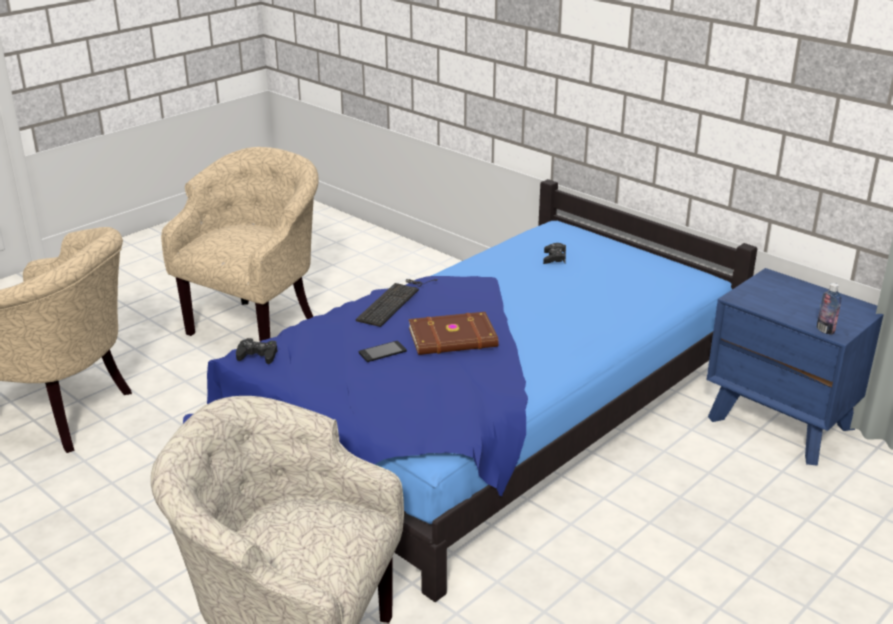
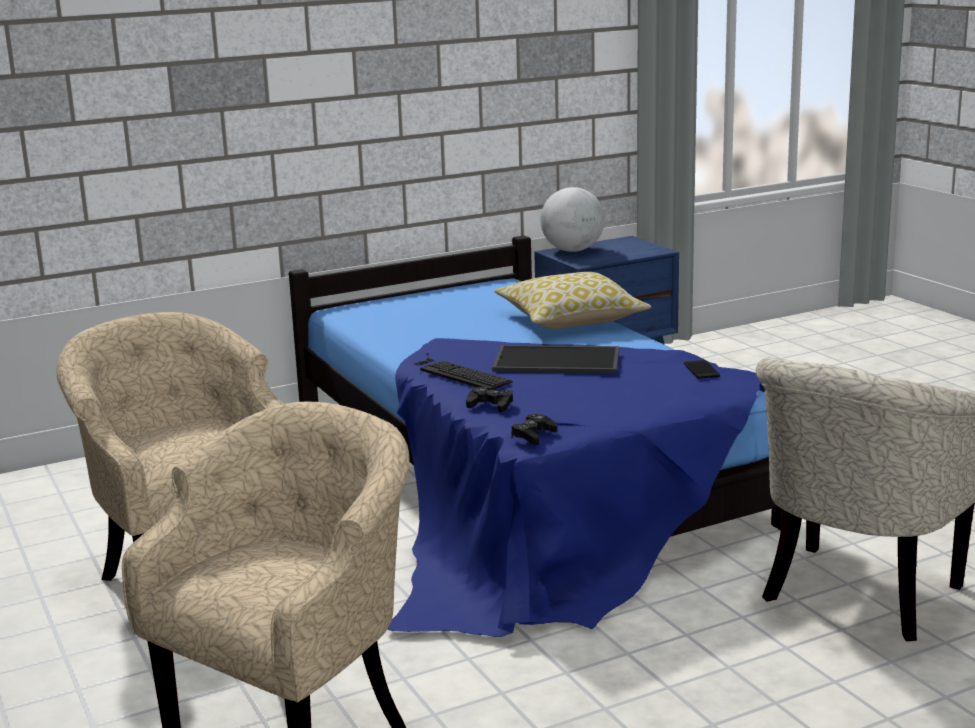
camera: 70 degrees left, 10 degrees down
phone [359,341,407,362] -> phone moved to [684,360,720,379]
brown book [409,312,499,355] -> tray [492,345,619,374]
black game controller [543,243,566,264] -> black game controller moved to [466,387,513,413]
bottle [817,283,841,335] -> none
none -> pillow [494,272,651,329]
none -> globe [540,187,605,252]

